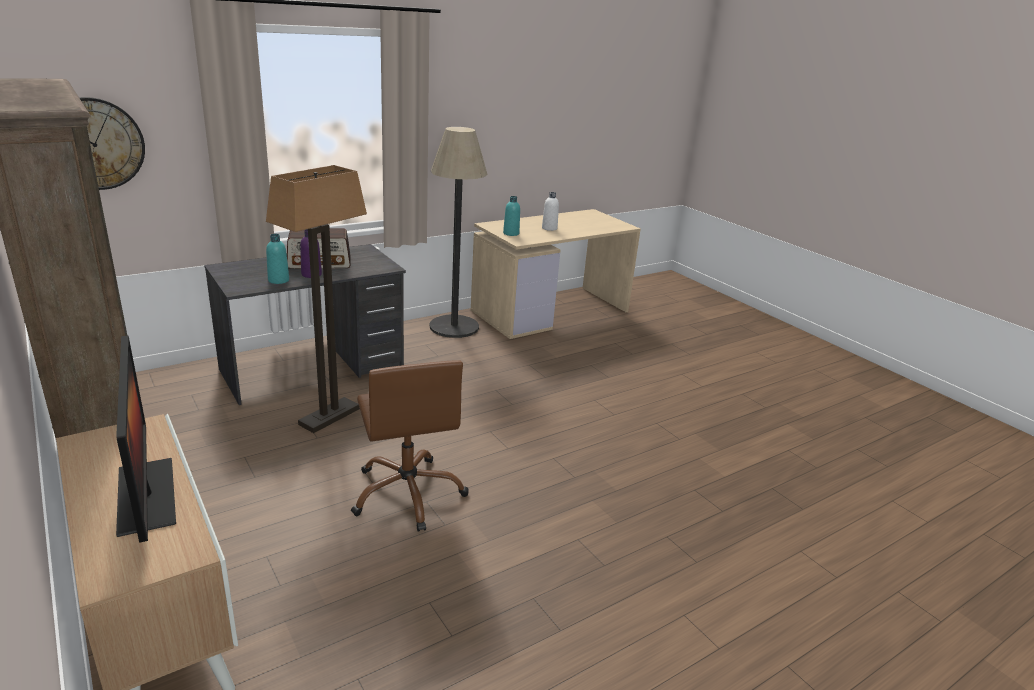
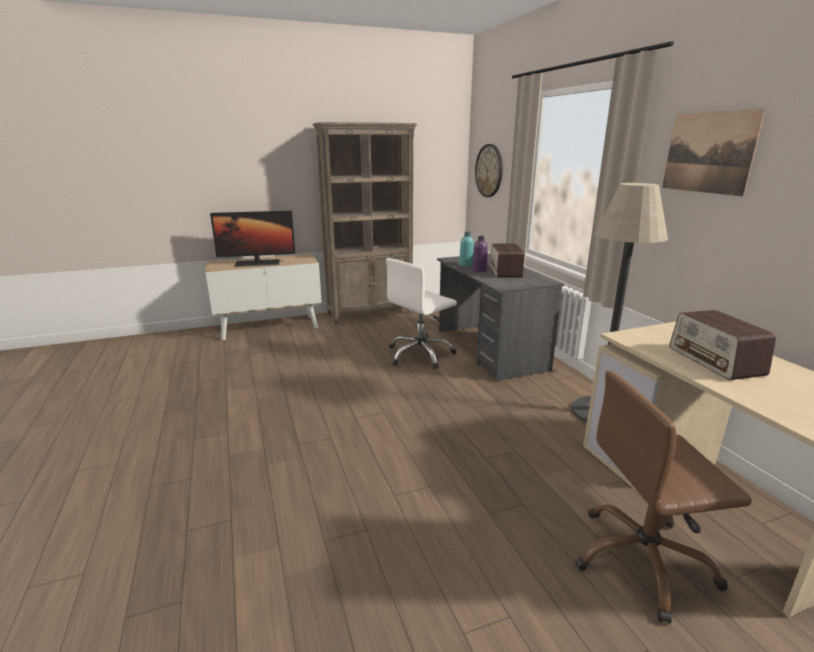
camera: 105 degrees right, 5 degrees down
floor lamp [266,165,367,433] -> white office chair [386,258,457,369]
brown office chair [351,360,469,532] -> brown office chair moved to [575,371,752,624]
turquoise bottle [503,196,520,236] -> none
white bottle [542,192,559,231] -> radio [670,310,776,380]
none -> picture [662,109,766,197]

